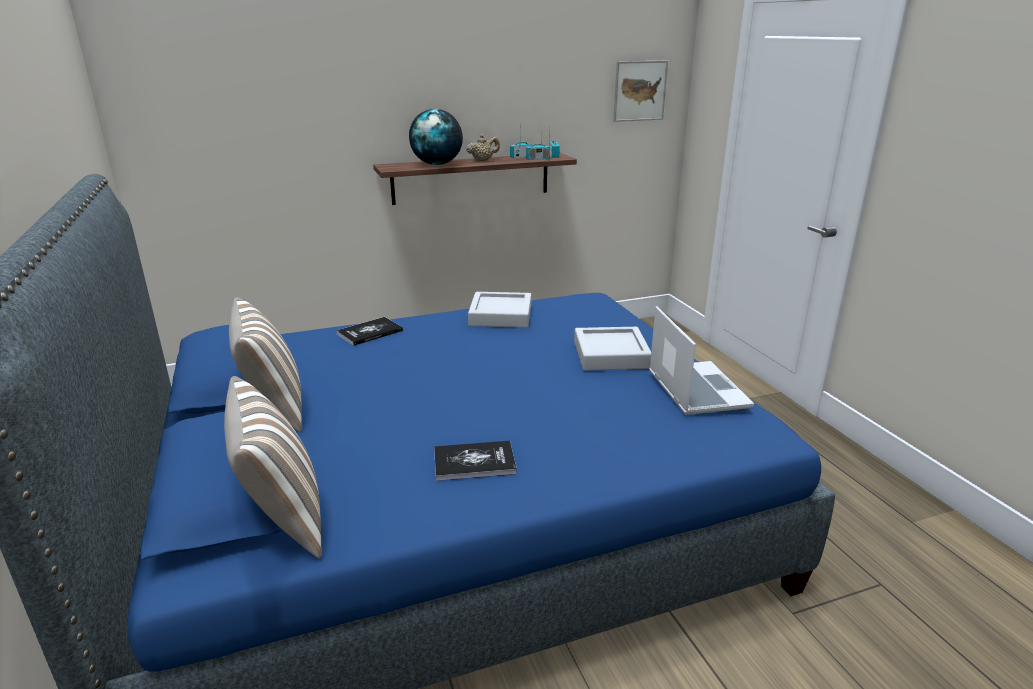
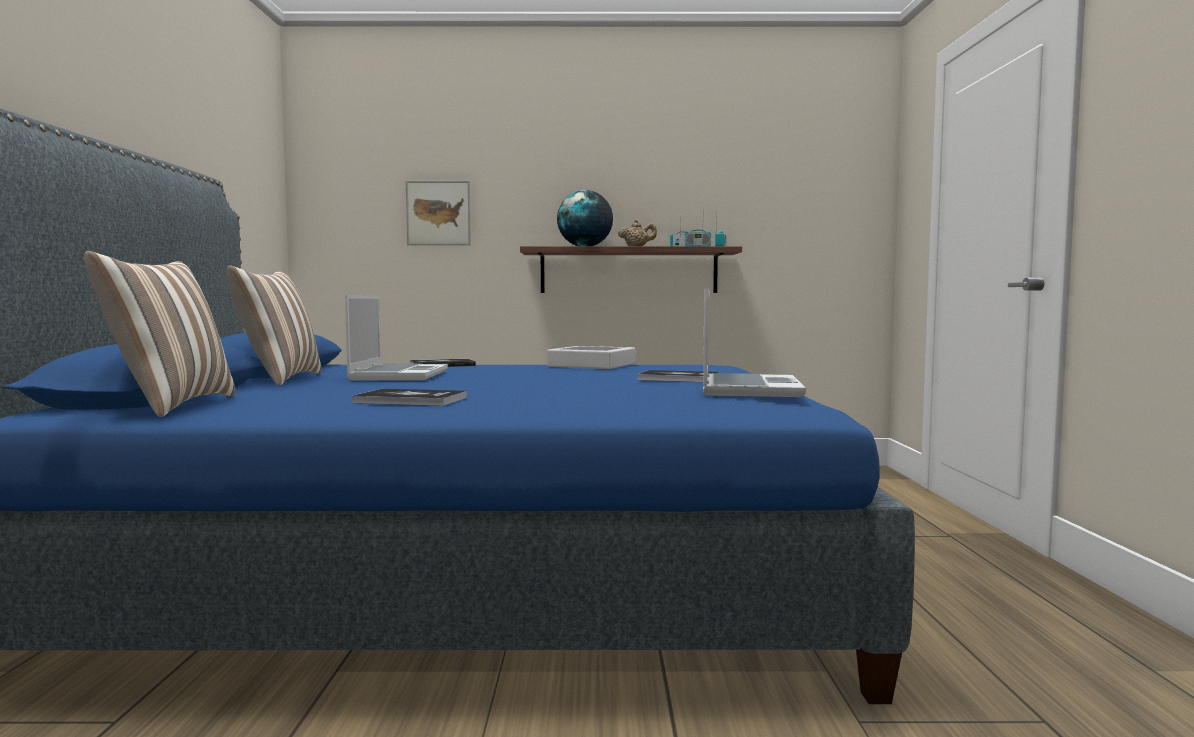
camera: 20 degrees right, 20 degrees down
grey tray [574,327,651,371] -> book [637,370,720,382]
picture [613,61,668,122] -> picture moved to [406,181,471,245]
none -> laptop [345,295,448,380]

